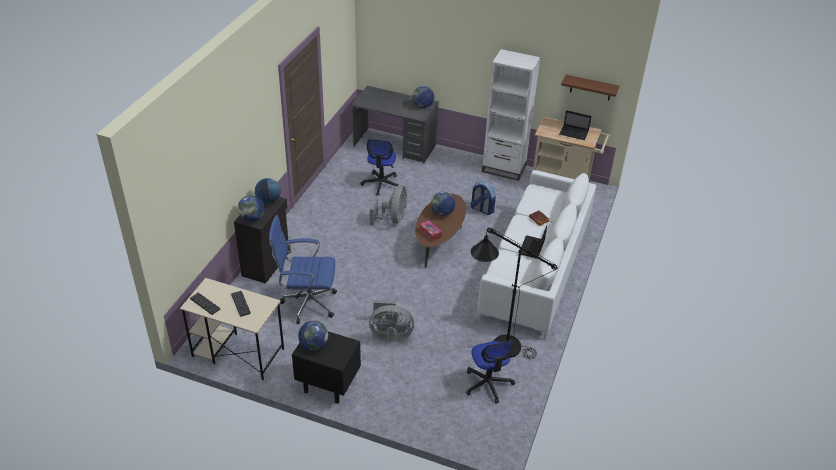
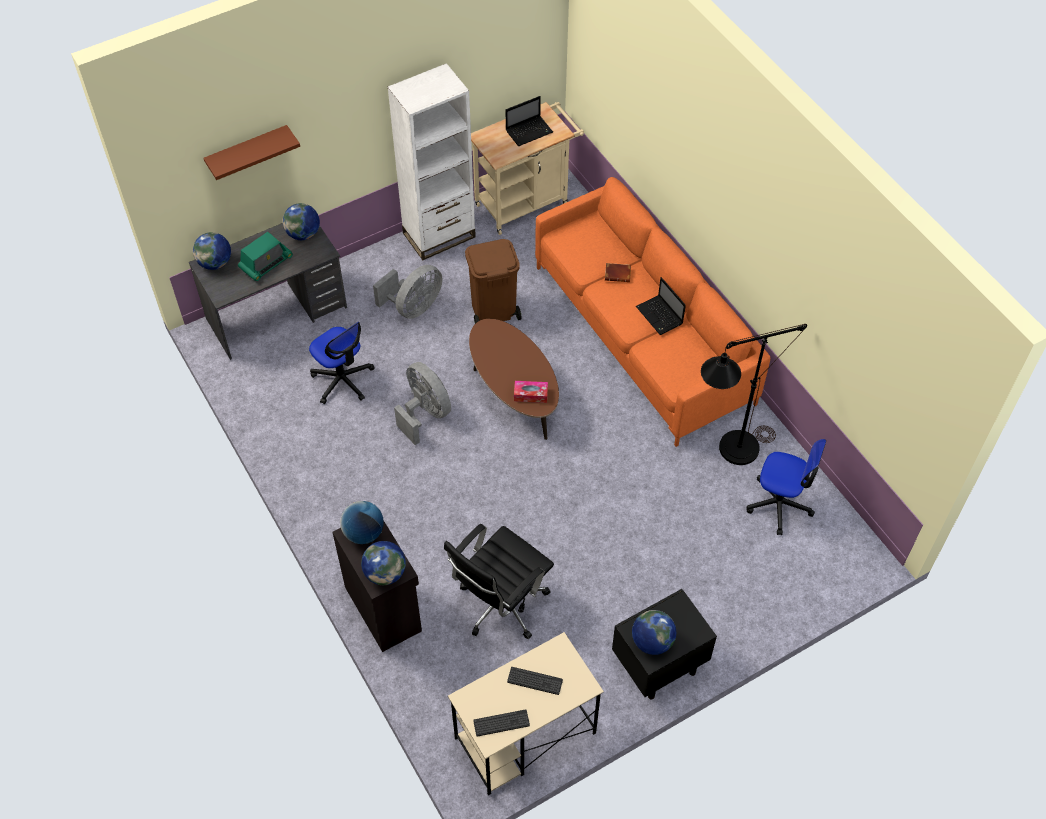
camera: 50 degrees left, 15 degrees up
blue office chair [269,215,337,324] -> black office chair [444,524,554,639]
grey fan [369,300,414,341] -> grey fan moved to [373,265,442,319]
globe [431,192,455,216] -> globe moved to [193,232,231,270]
backpack [470,181,496,215] -> brown trash can [465,239,522,324]
white sofa [477,170,596,340] -> orange sofa [535,177,770,447]
brown shelf [561,75,619,100] -> brown shelf moved to [204,125,300,180]
none -> radio [238,232,293,281]

